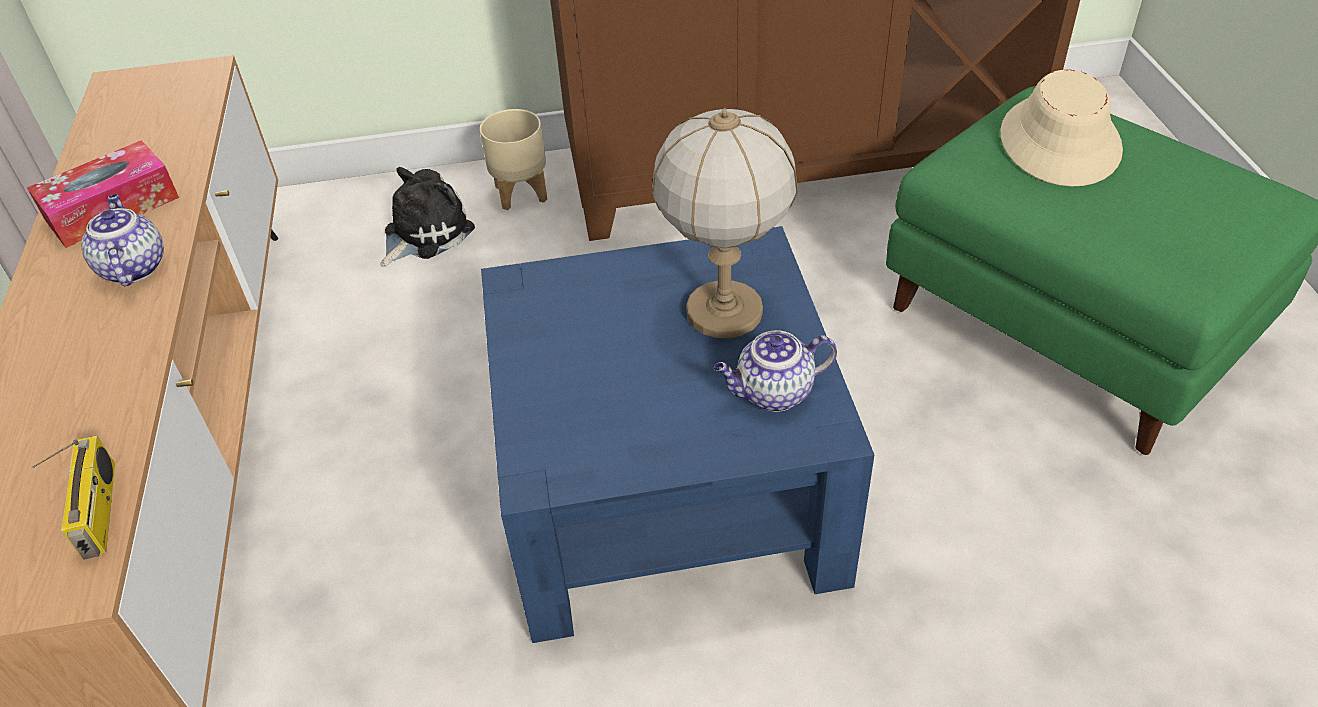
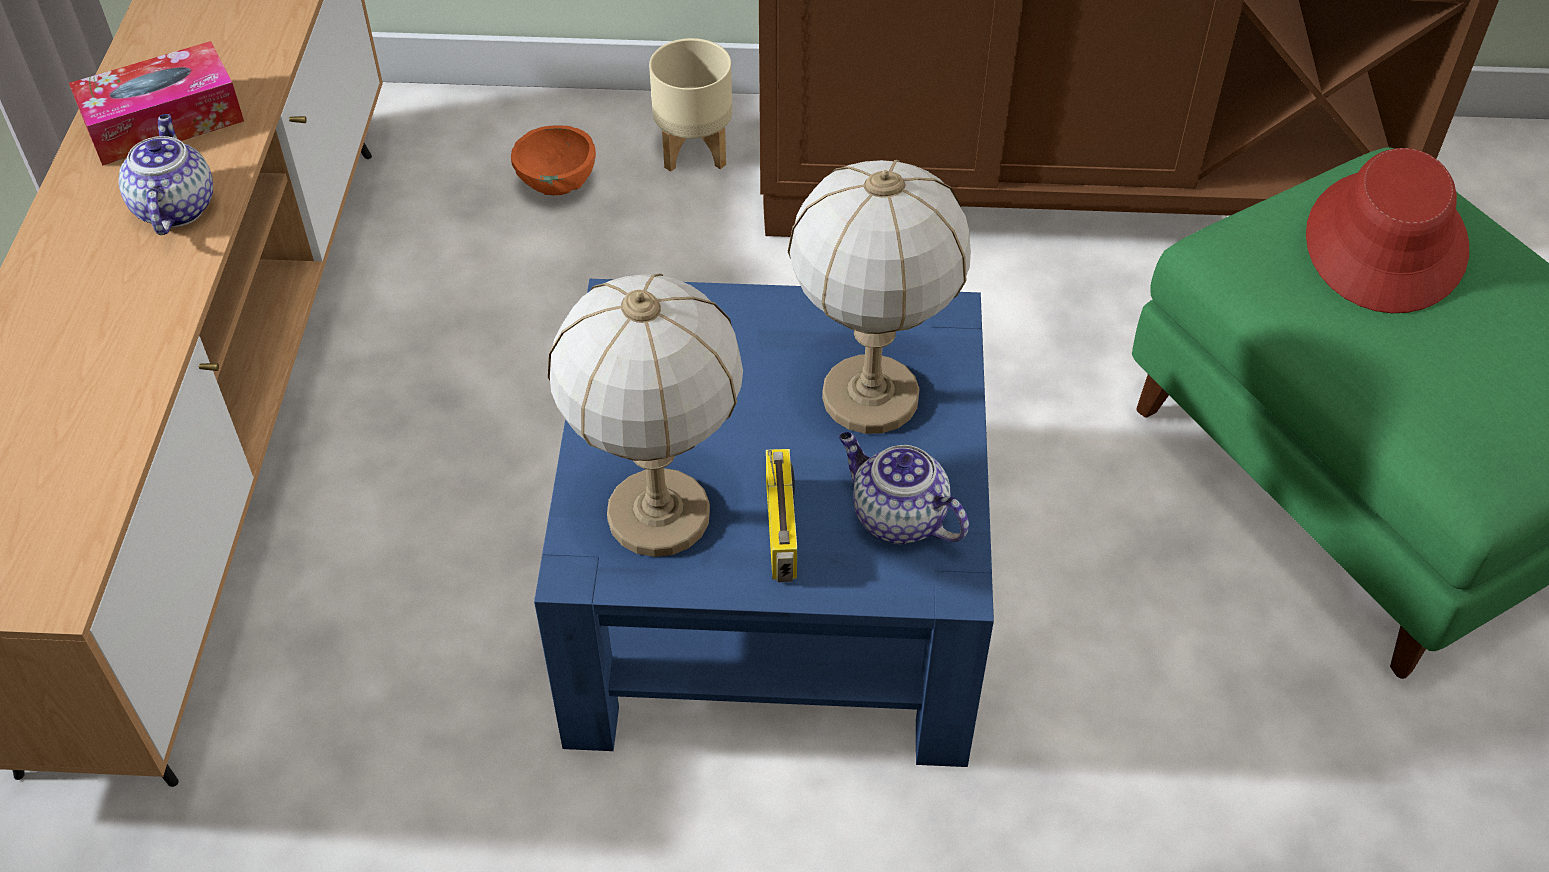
camera: 10 degrees right, 5 degrees up
radio [32,435,115,560] -> radio moved to [766,449,797,582]
plush toy [380,167,475,267] -> orange bowl [511,125,596,195]
teapot [714,330,837,412] -> teapot turned 45 degrees clockwise [839,432,969,544]
beige hat [1001,69,1123,187] -> red hat [1306,148,1469,313]
none -> table lamp [548,274,743,557]

